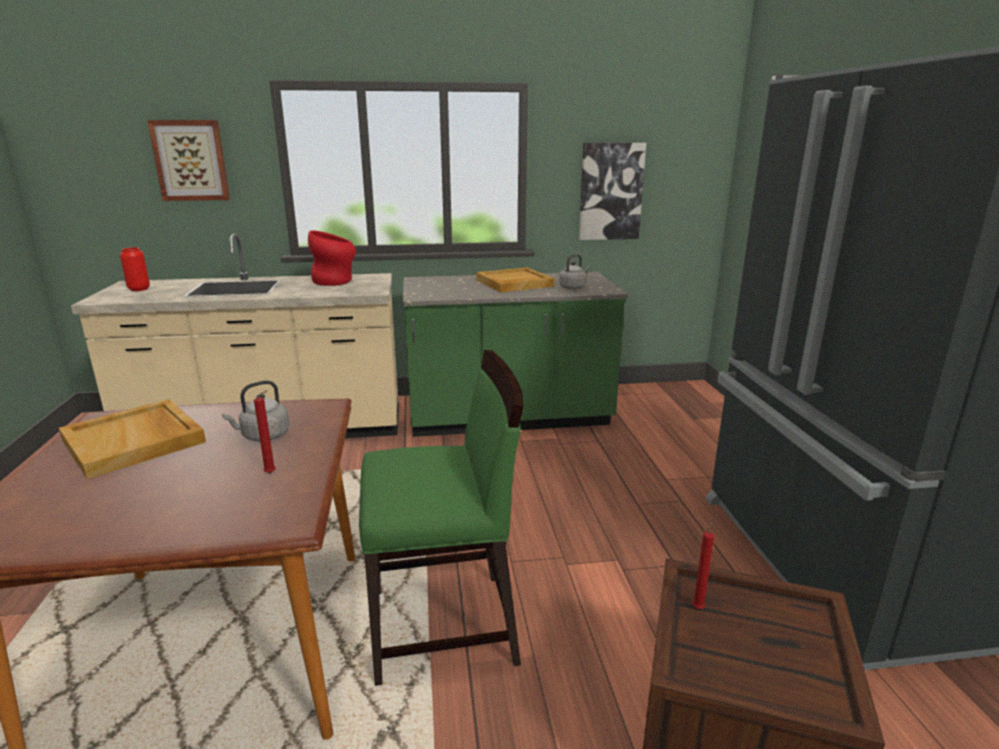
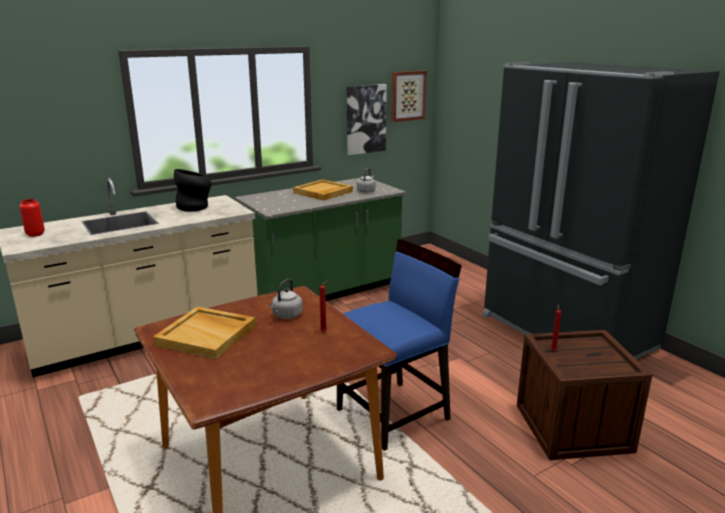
camera: 25 degrees left, 0 degrees up
picture [147,120,230,201] -> picture moved to [391,71,427,122]
red vase [308,230,356,286] -> black vase [174,169,211,212]
green chair [359,350,524,686] -> blue chair [337,239,462,451]

